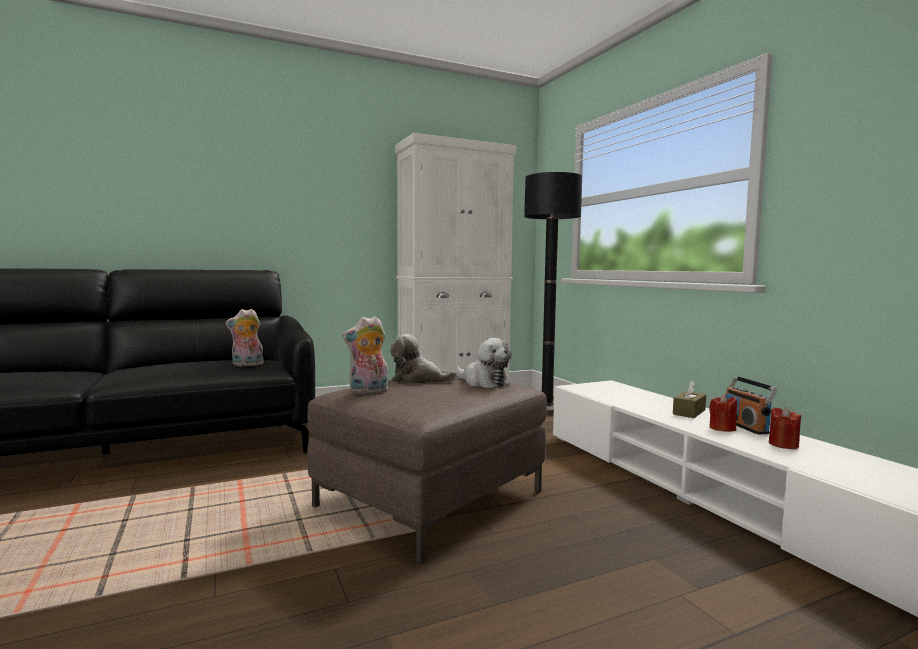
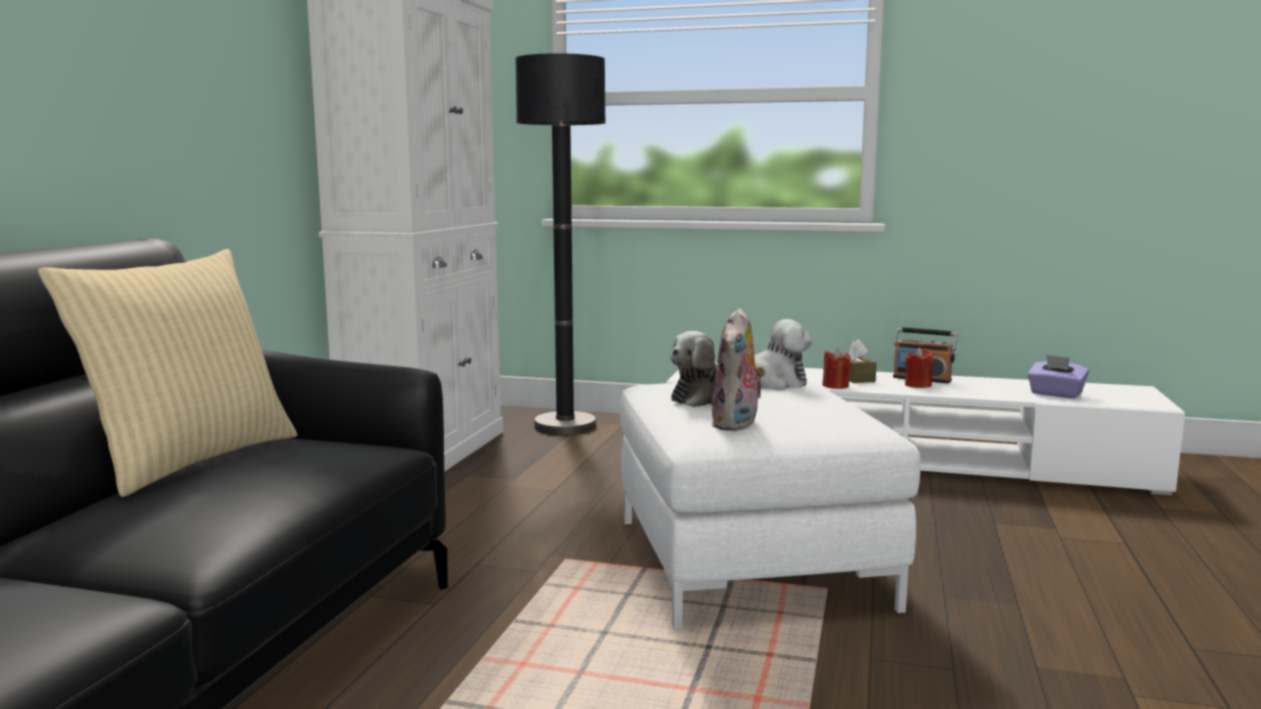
camera: 50 degrees left, 5 degrees up
plush toy [226,309,264,366] -> none
brown ottoman [307,371,547,563] -> white ottoman [620,380,921,629]
red candle [769,407,801,449] -> red candle moved to [822,349,851,389]
none -> beige pillow [38,249,297,497]
none -> purple tissue box [1027,355,1089,399]

